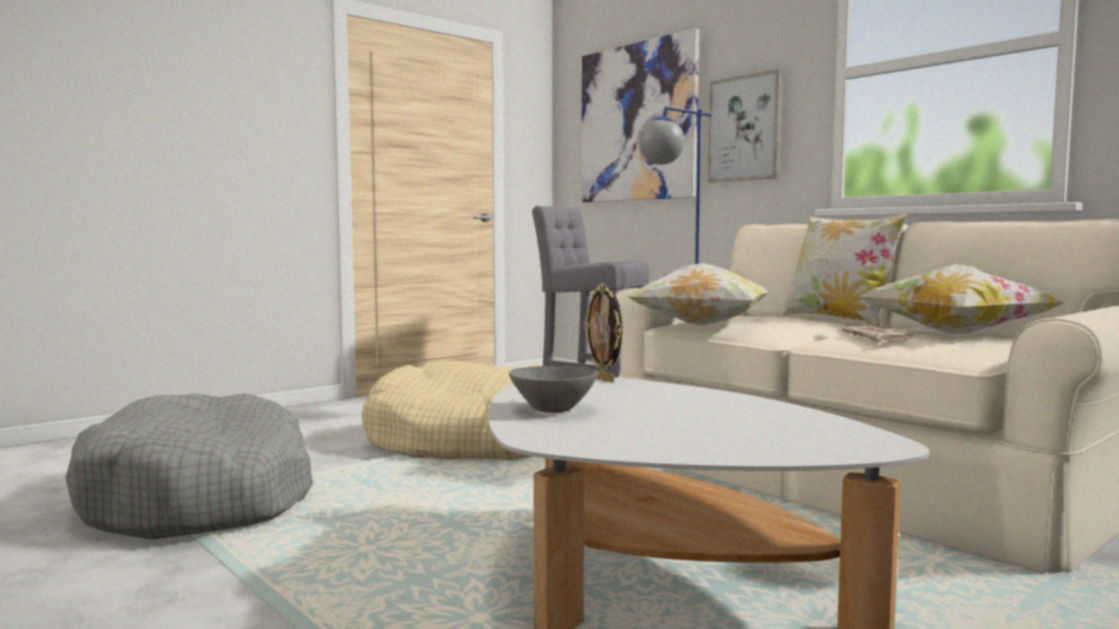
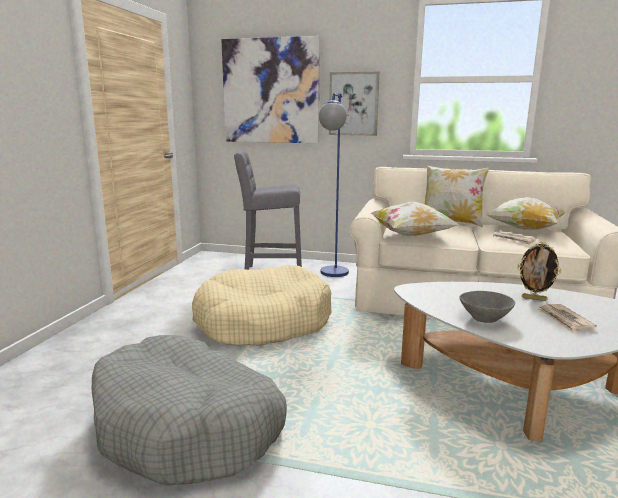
camera: 35 degrees left, 10 degrees up
picture frame [584,283,623,382] -> picture frame moved to [517,242,561,301]
none -> newspaper [537,304,597,333]

